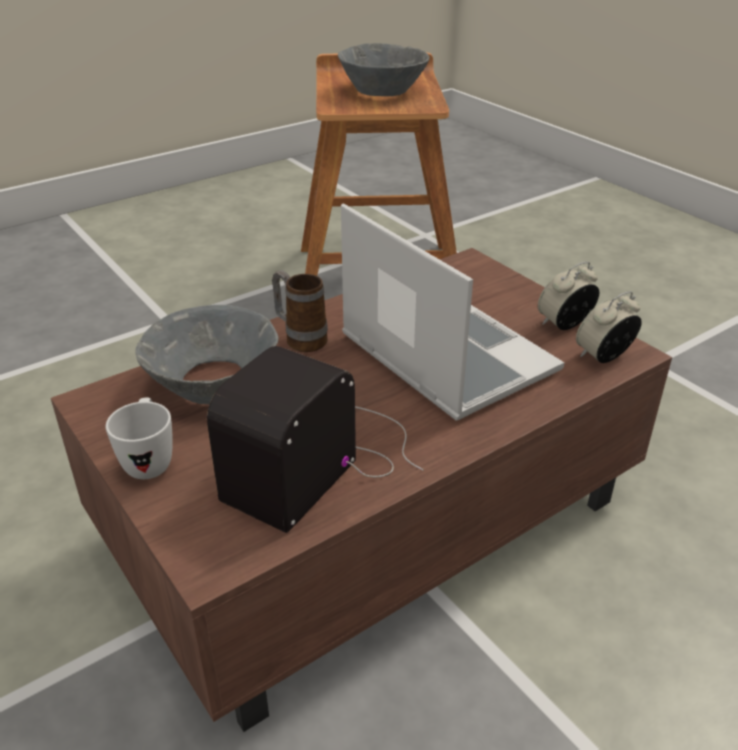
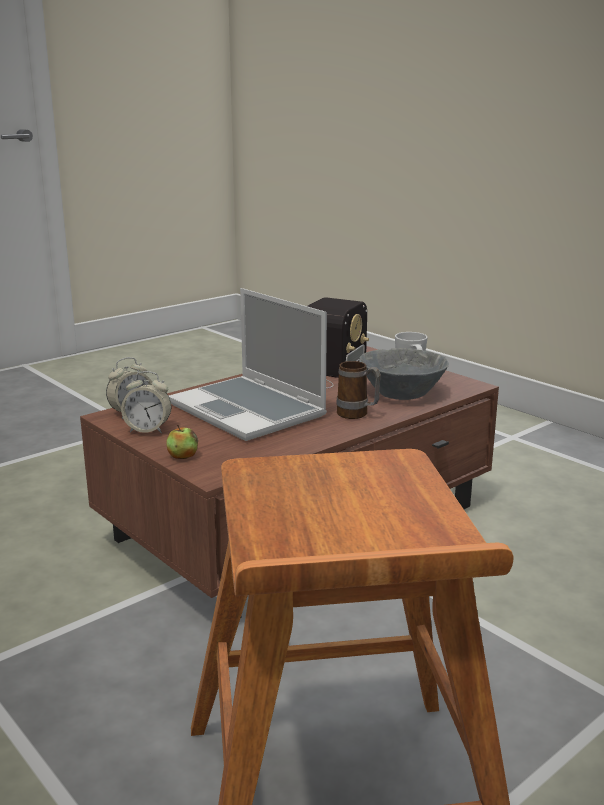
camera: 175 degrees right, 15 degrees down
grey bowl [338,43,430,96] -> none
alarm clock [538,262,599,330] -> alarm clock turned 45 degrees clockwise [121,371,171,433]
none -> apple [166,425,198,459]

